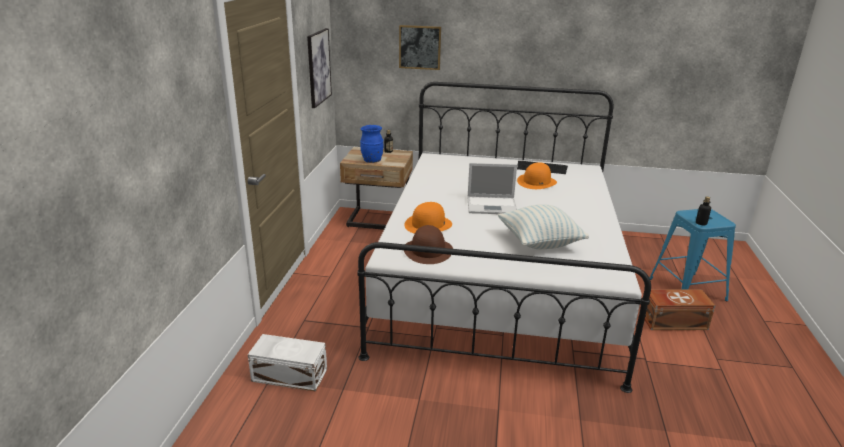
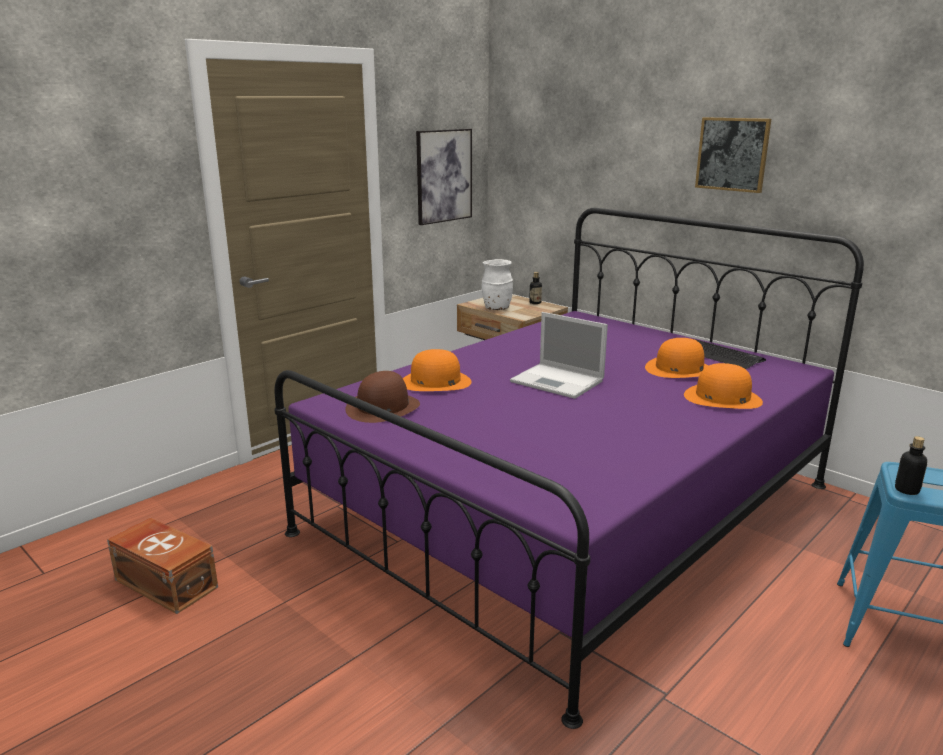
camera: 35 degrees right, 5 degrees down
white storage box [248,334,327,392] -> none
white bed [357,82,651,393] -> purple bed [274,208,864,729]
blue vase [360,125,383,163] -> white vase [482,259,513,310]
picture [399,25,441,70] -> picture moved to [695,117,771,193]
pillow [498,204,589,249] -> none
brown storage box [645,290,716,330] -> brown storage box moved to [107,517,218,614]
none -> orange hat [684,363,763,409]

